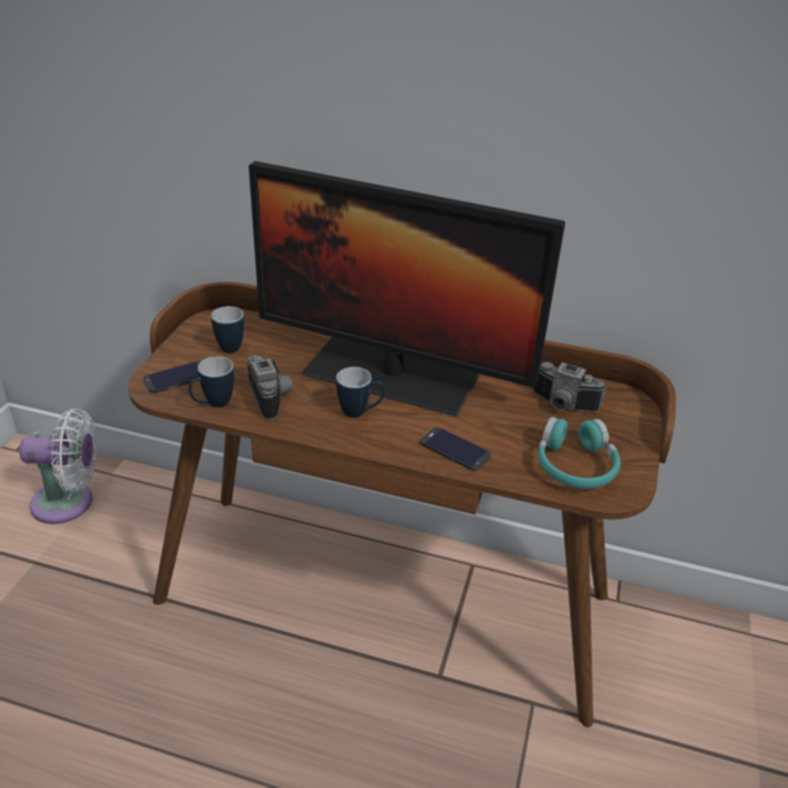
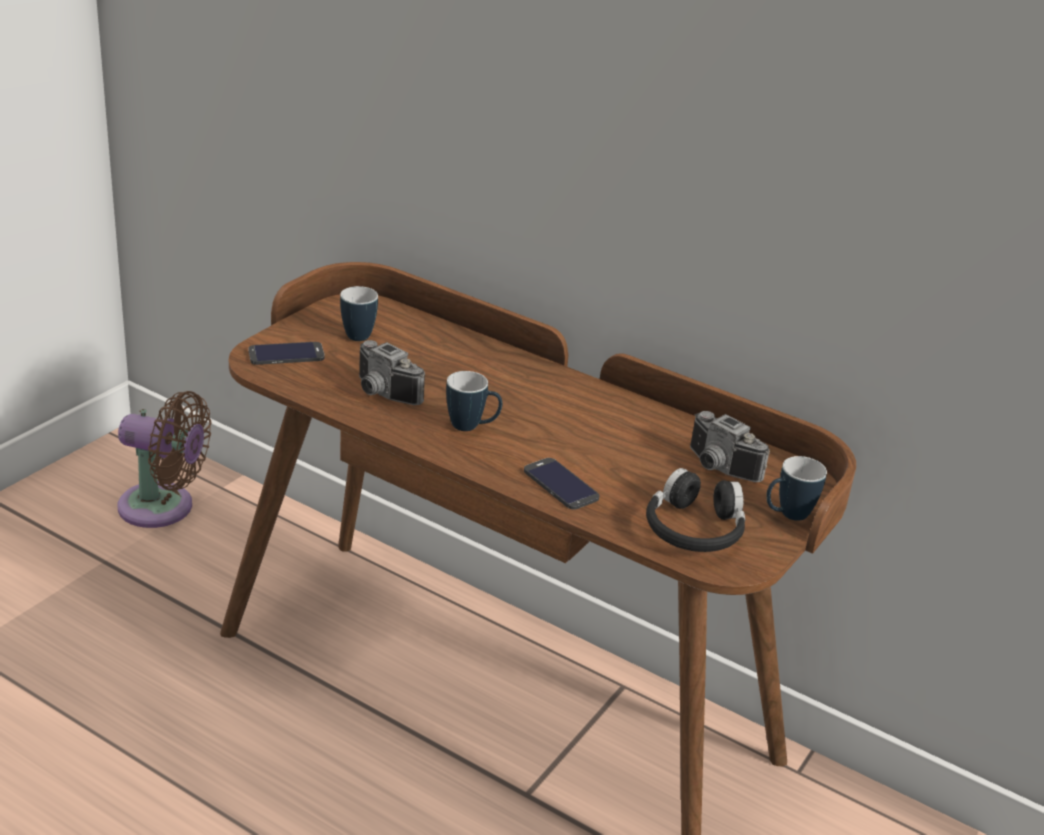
camera: 15 degrees right, 5 degrees down
white fan [19,408,97,524] -> brown fan [118,391,212,528]
mug [188,356,234,407] -> mug moved to [766,456,827,521]
camera [247,355,292,420] -> camera turned 135 degrees clockwise [359,340,425,405]
monitor [249,161,565,417] -> none
turquoise headphones [538,417,621,489] -> black headphones [646,468,745,552]

